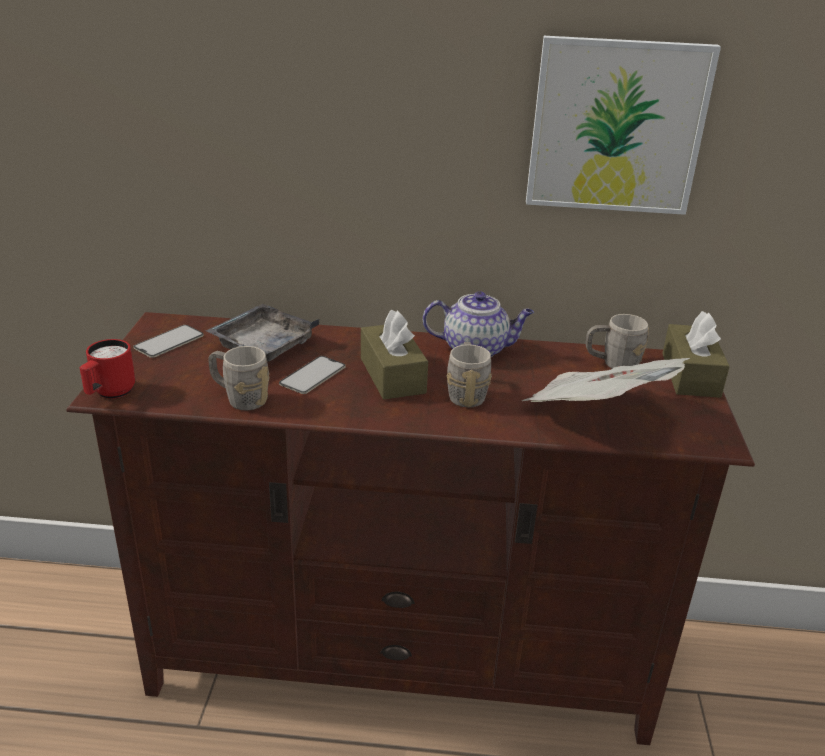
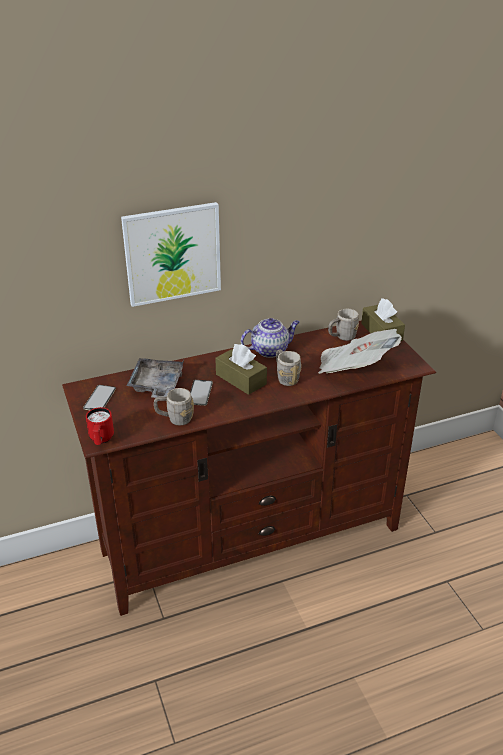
camera: 25 degrees left, 5 degrees up
picture [526,36,721,215] -> picture moved to [121,202,221,307]

